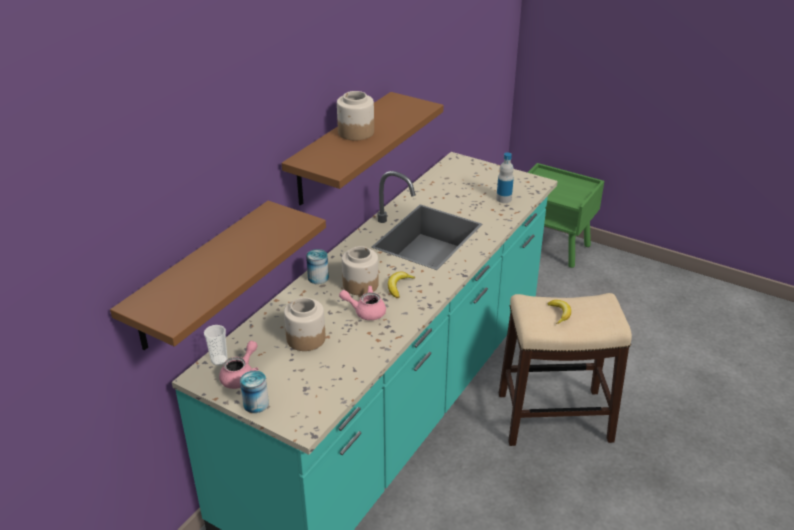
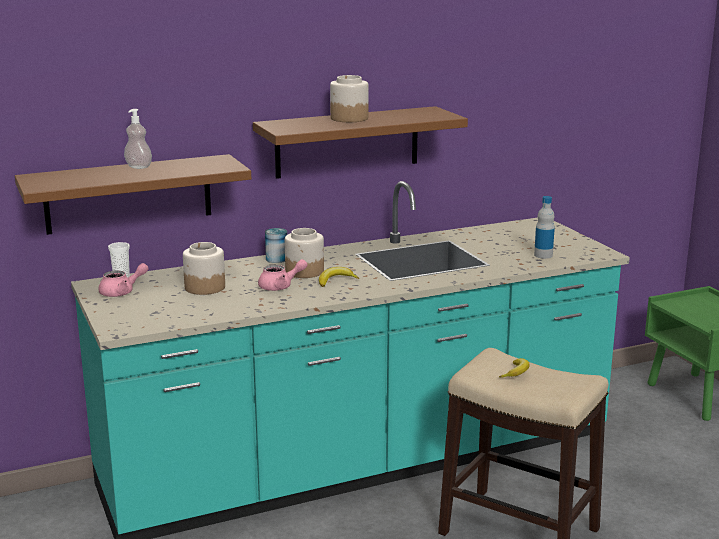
camera: 35 degrees right, 15 degrees down
can [240,371,269,413] -> none
pink teapot [339,285,386,320] -> pink teapot turned 120 degrees clockwise [258,259,307,291]
none -> soap dispenser [124,109,152,169]

